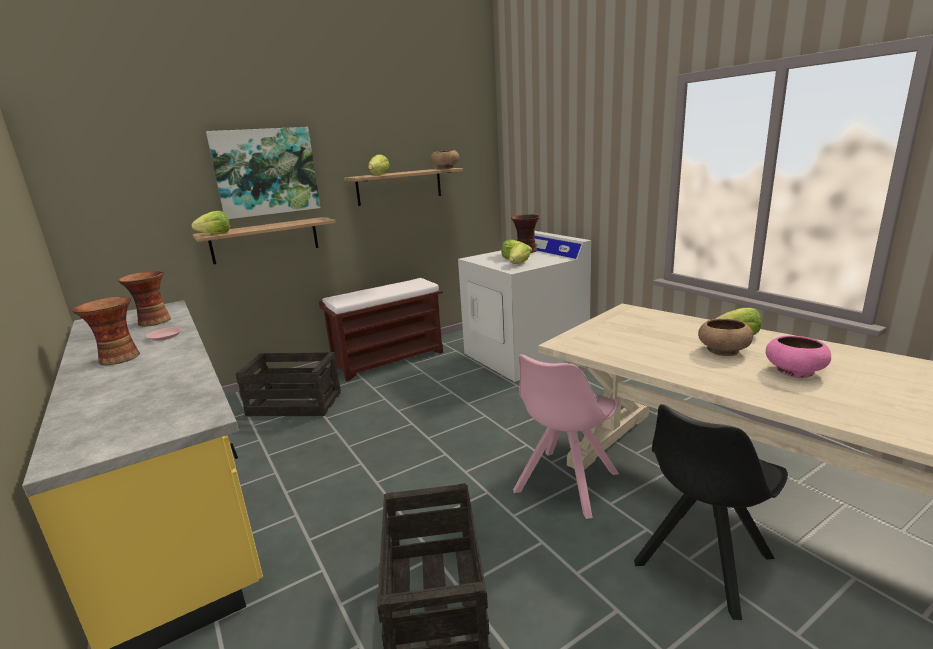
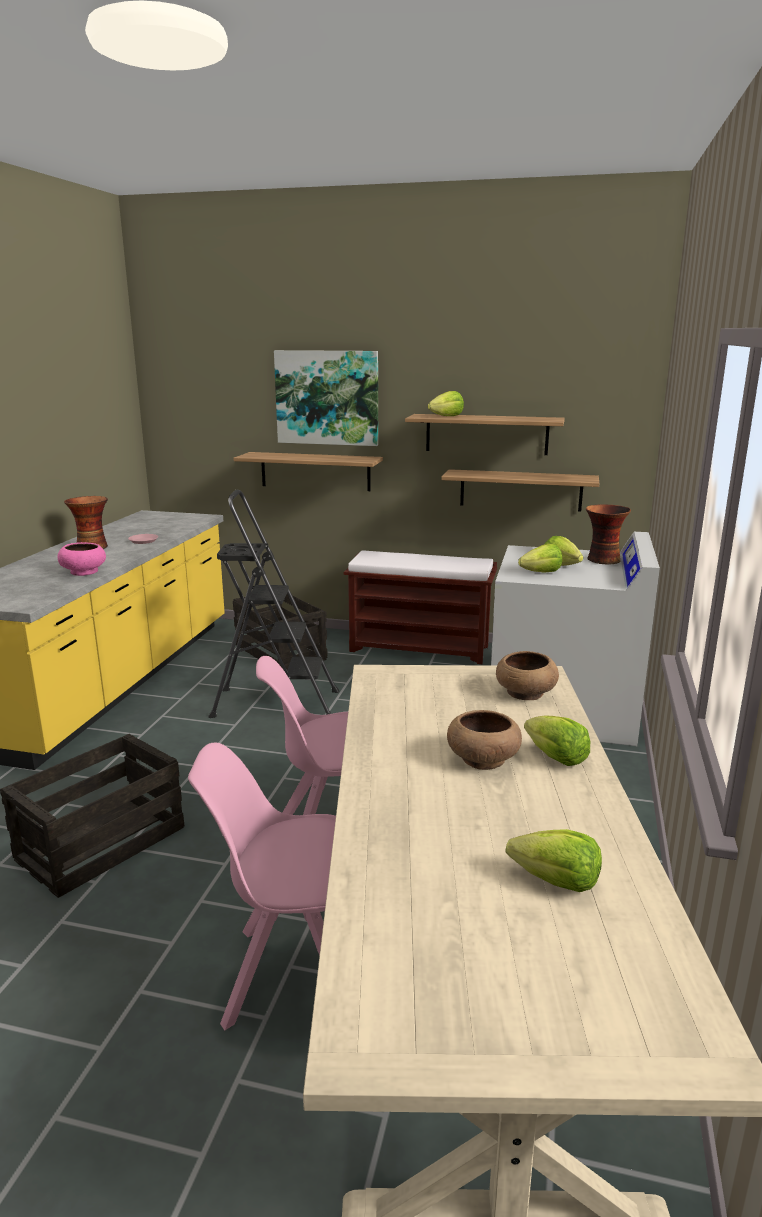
camera: 45 degrees right, 0 degrees up
vase [118,271,171,327] -> none
lettuce [191,211,230,234] -> lettuce moved to [506,829,602,892]
brown bowl [430,150,459,169] -> brown bowl moved to [496,651,559,700]
black chair [634,404,788,620] -> pink chair [188,743,336,1030]
pink bowl [766,336,831,378] -> pink bowl moved to [58,542,106,576]
none -> step ladder [208,490,340,718]
none -> shelf [441,469,599,512]

